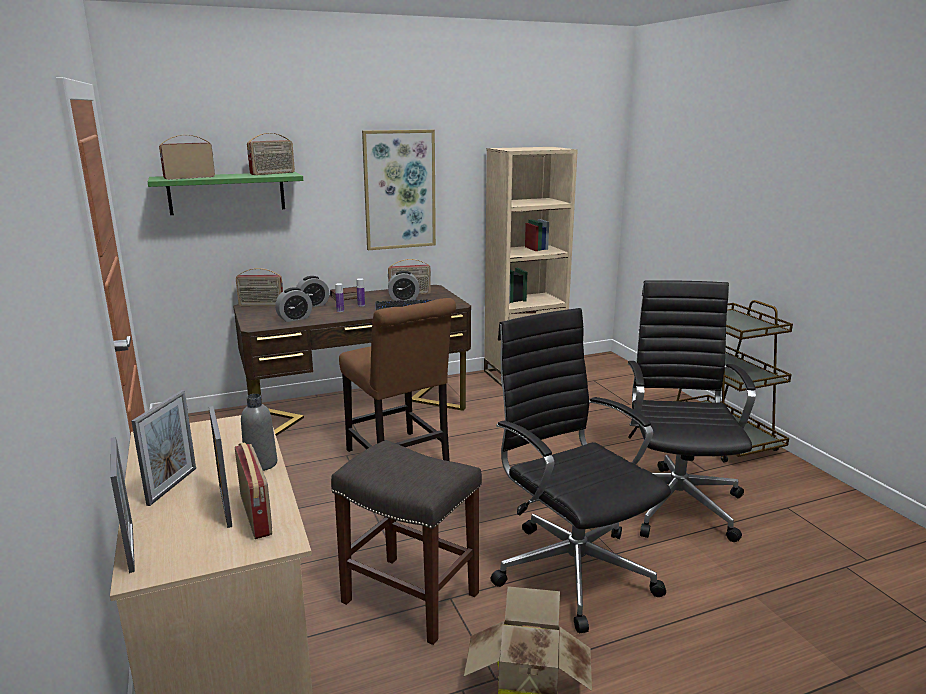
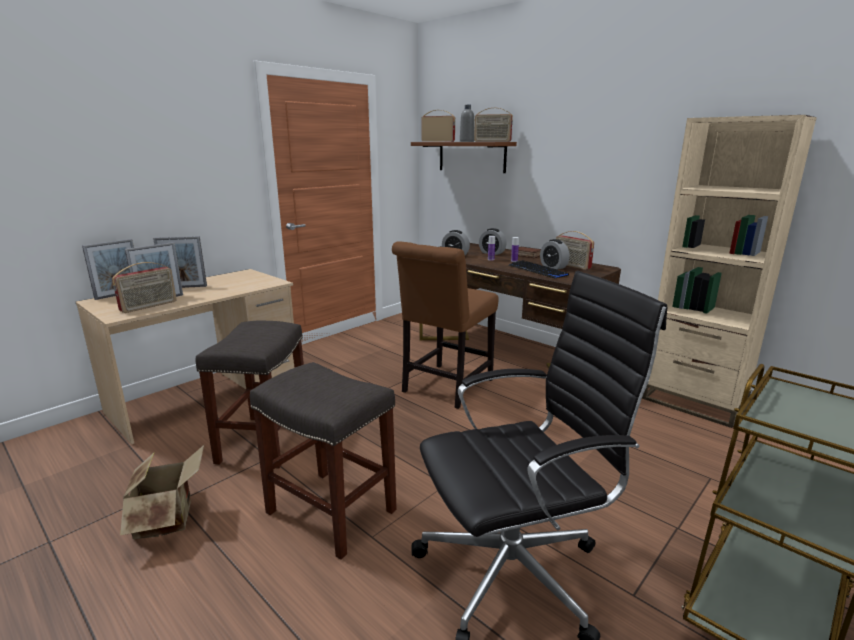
camera: 65 degrees right, 0 degrees up
green shelf [148,172,303,215] -> brown shelf [411,142,517,173]
radio [236,268,283,306] -> none
grey bottle [241,394,277,471] -> grey bottle moved to [460,105,474,142]
picture [362,130,436,250] -> none
black office chair [491,308,671,633] -> grey stool [250,362,397,560]

